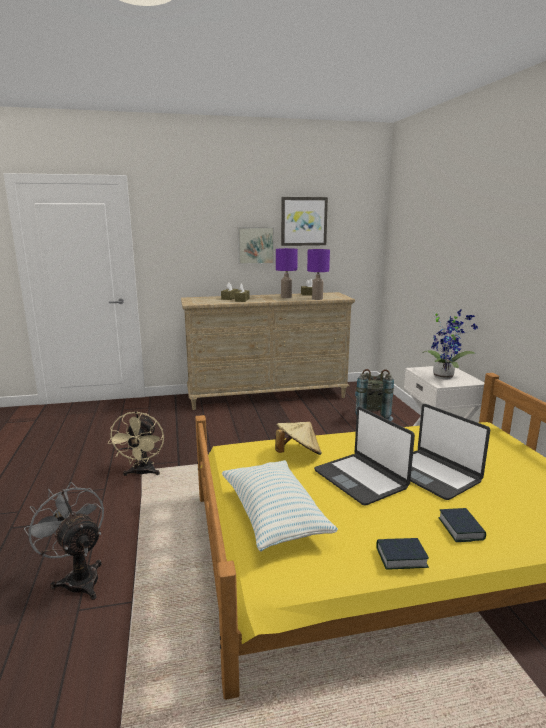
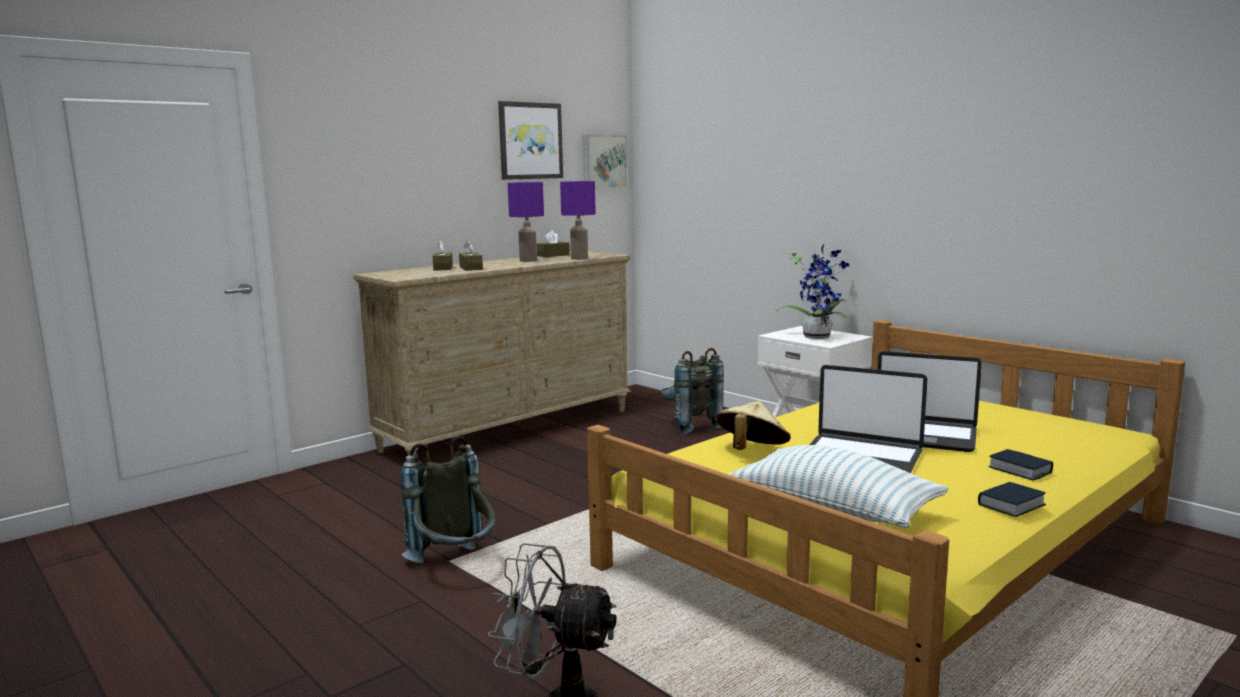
camera: 30 degrees left, 5 degrees down
beige fan [108,411,164,477] -> grey backpack [401,436,495,563]
picture [238,227,274,264] -> picture moved to [583,135,627,189]

